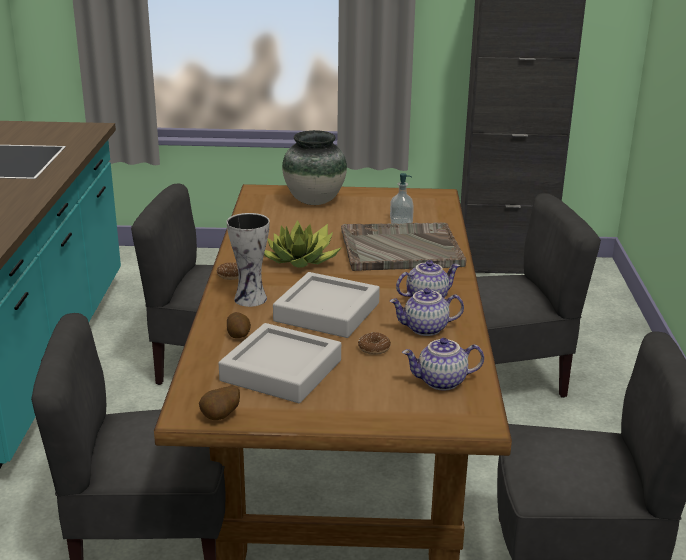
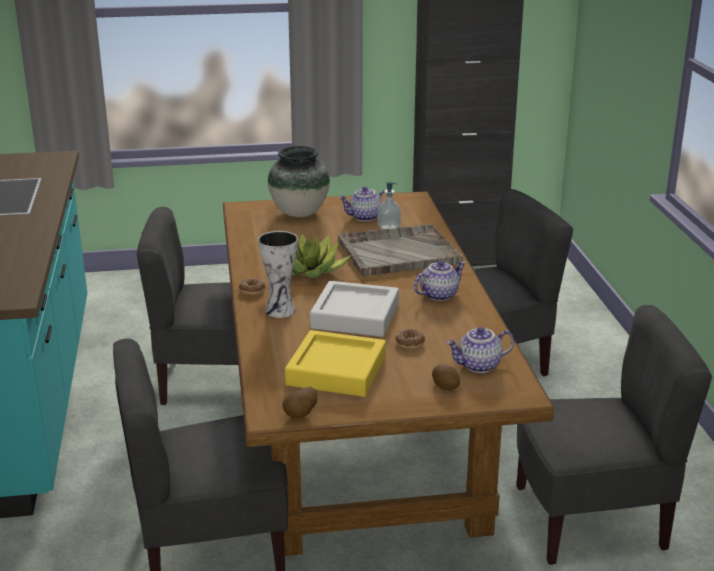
camera: 10 degrees left, 0 degrees up
grey tray [219,323,341,403] -> yellow tray [285,330,386,397]
potato [227,312,251,338] -> potato moved to [432,364,460,390]
teapot [389,288,464,336] -> teapot moved to [339,186,385,221]

